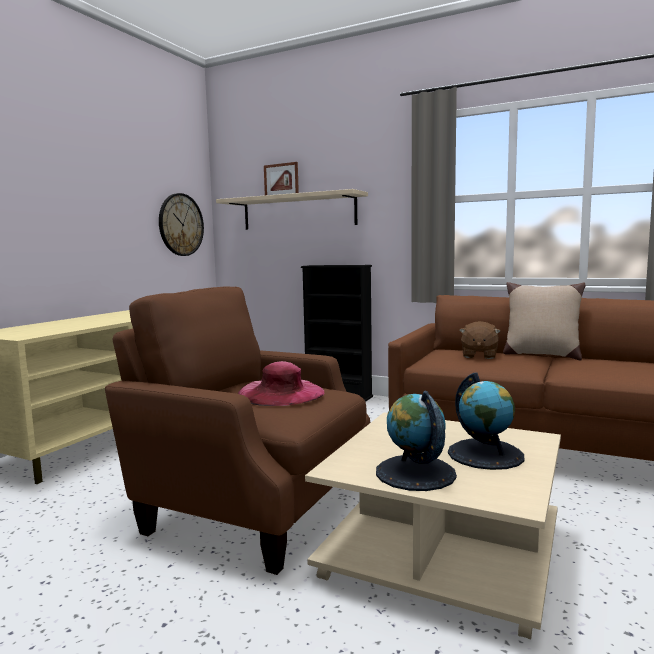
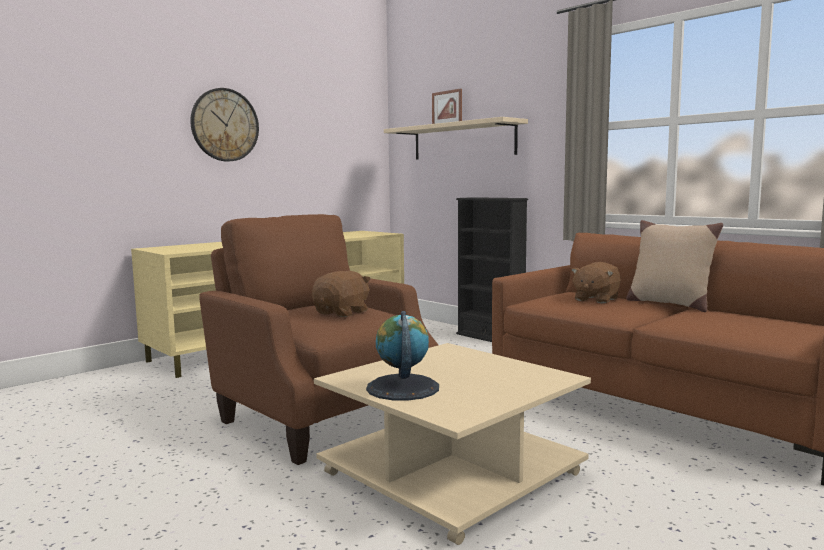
camera: 20 degrees right, 0 degrees up
wall clock [159,193,204,256] -> wall clock moved to [190,88,259,162]
pink hat [238,361,324,406] -> brown plush toy [312,271,371,317]
globe [448,372,524,470] -> none

